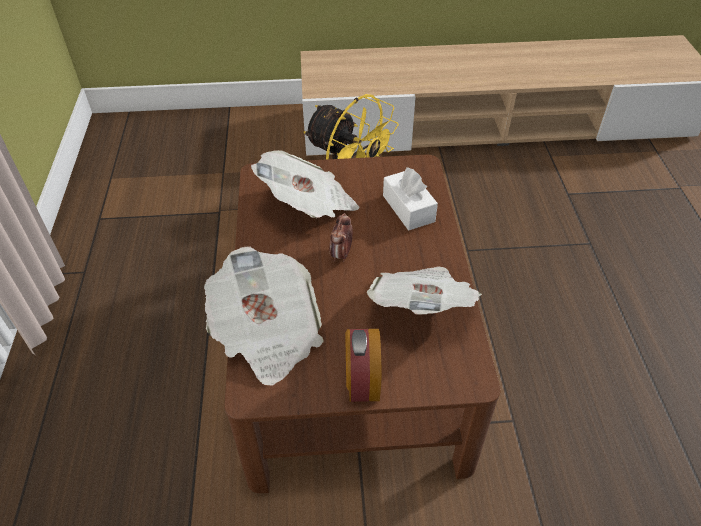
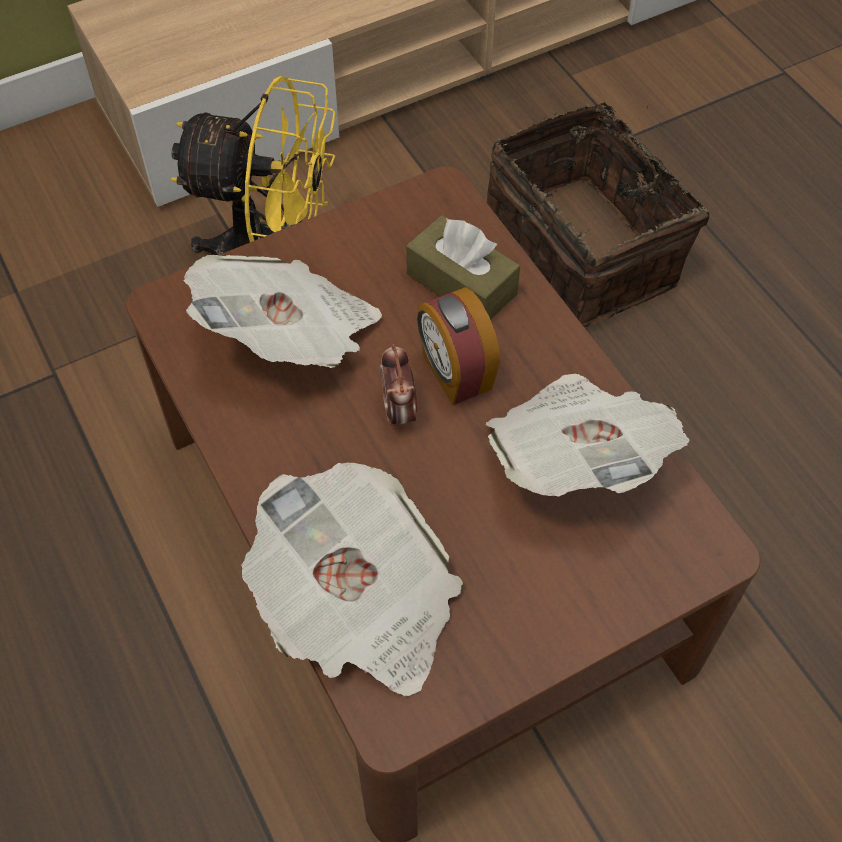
camera: 25 degrees left, 10 degrees up
alarm clock [345,329,381,402] -> alarm clock moved to [417,287,500,405]
white tissue box [383,167,438,230] -> brown tissue box [406,215,520,320]
none -> basket [487,102,709,327]

